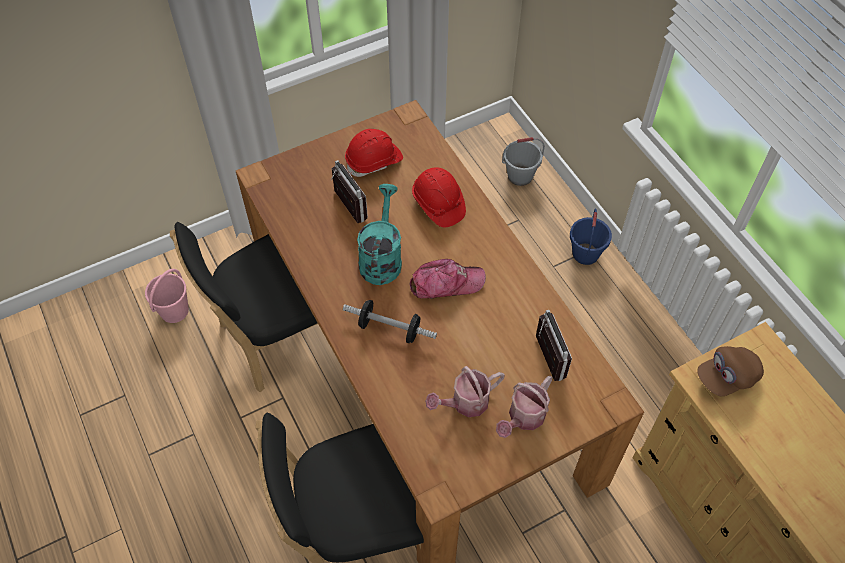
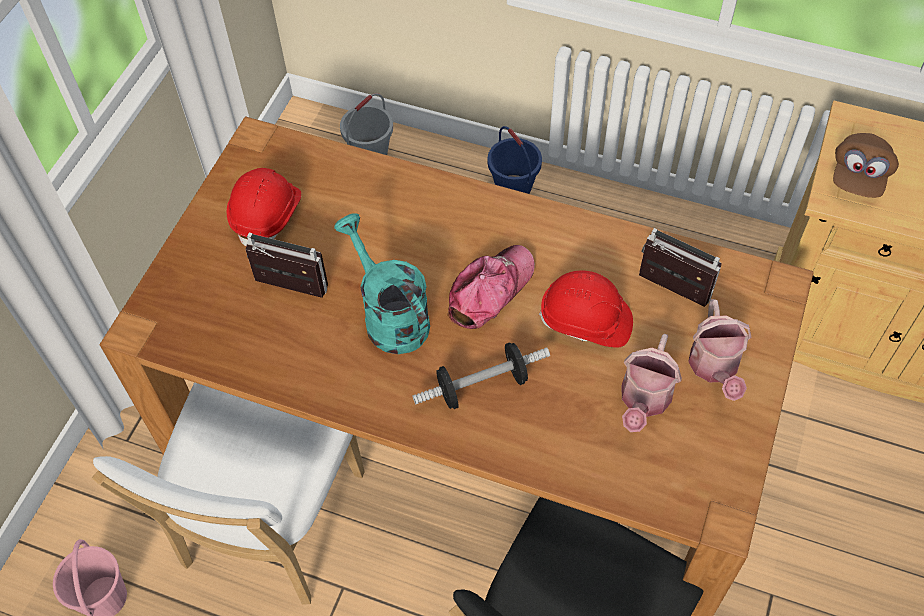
camera: 40 degrees left, 0 degrees up
black chair [170,222,318,392] -> white chair [92,382,365,605]
red hard hat [412,167,466,227] -> red hard hat moved to [539,271,633,348]

